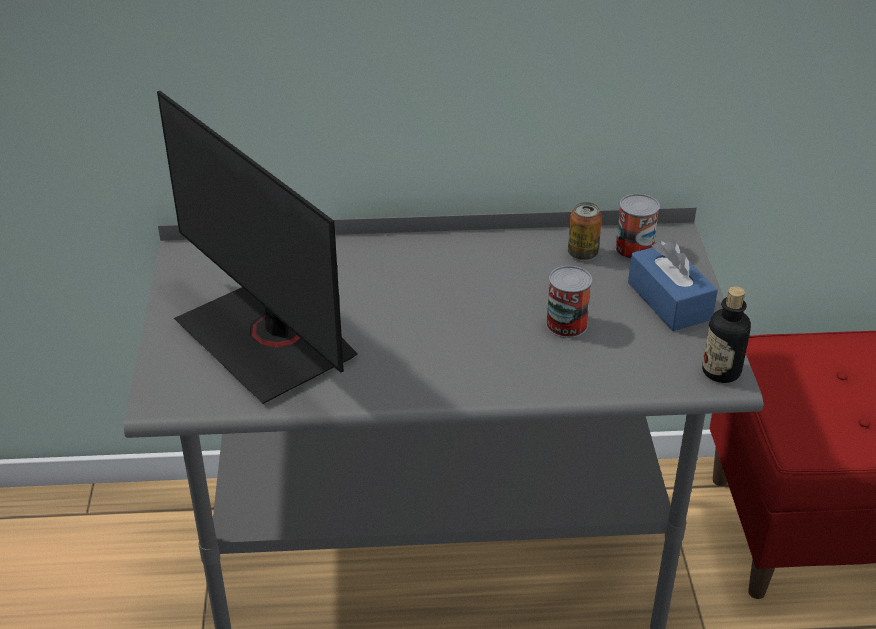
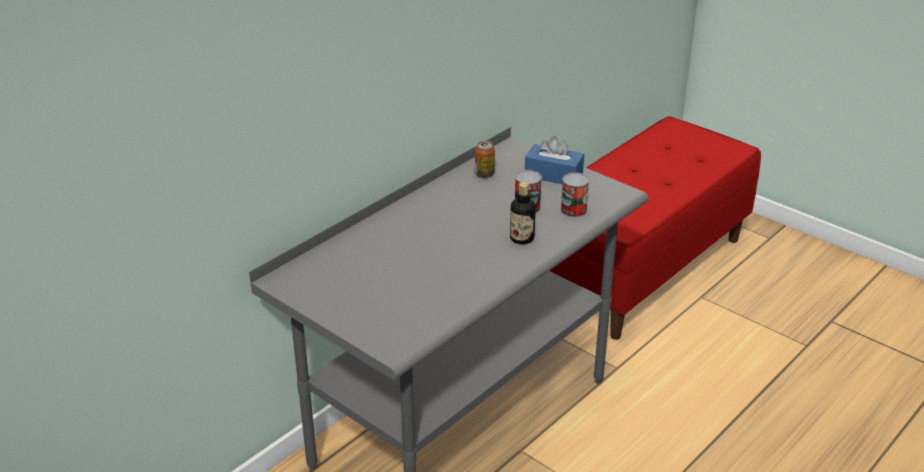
camera: 45 degrees left, 5 degrees down
monitor [157,91,358,404] -> none
can [615,194,660,260] -> can moved to [561,173,589,218]
bottle [702,286,751,383] -> bottle moved to [510,182,536,244]

